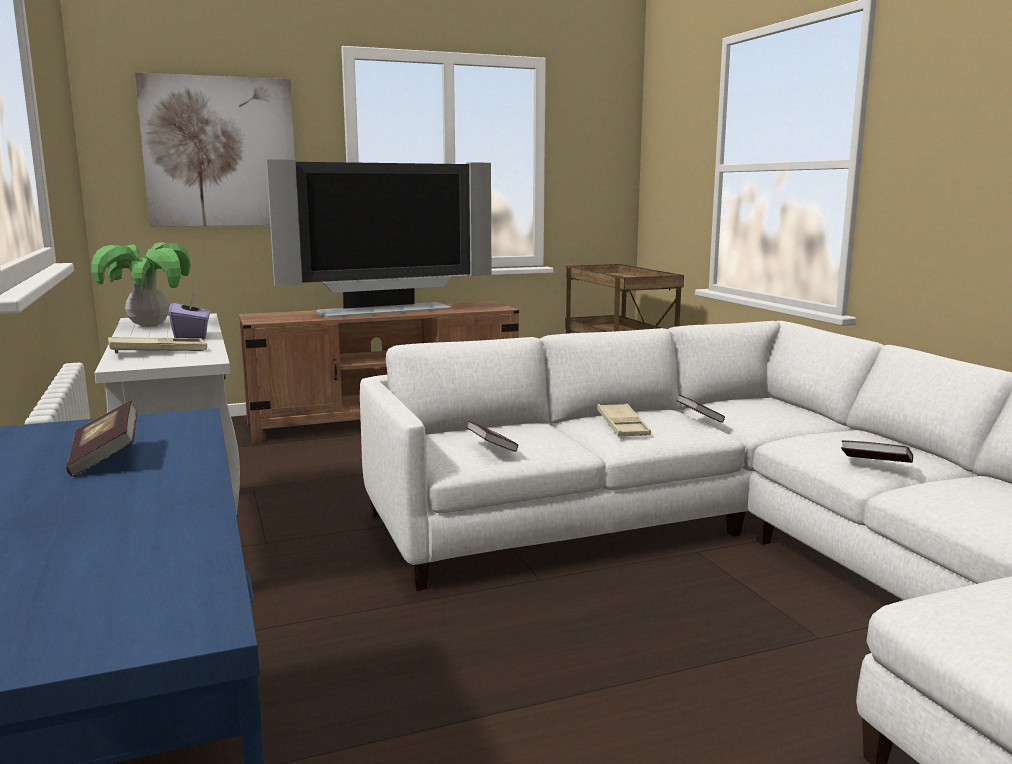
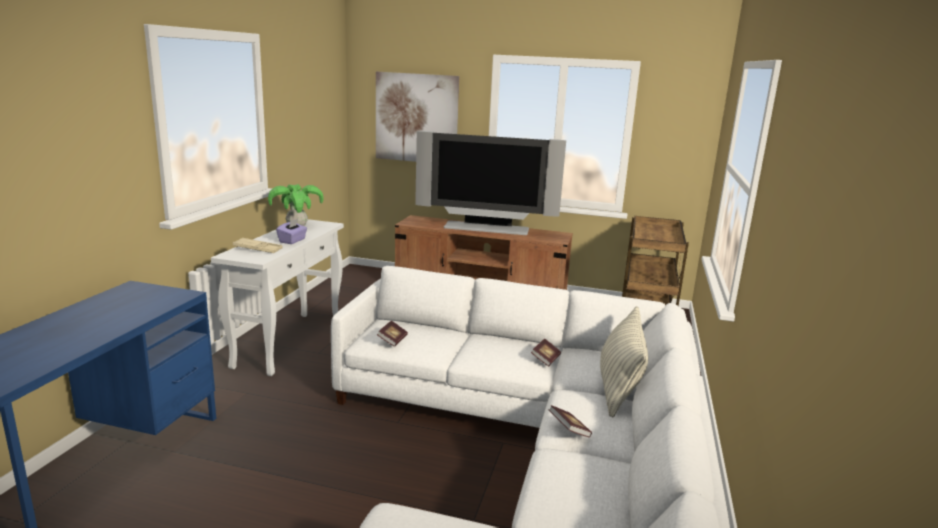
camera: 35 degrees right, 5 degrees up
book [66,401,137,477] -> none
beige tray [597,404,651,436] -> none
none -> pillow [600,306,648,417]

